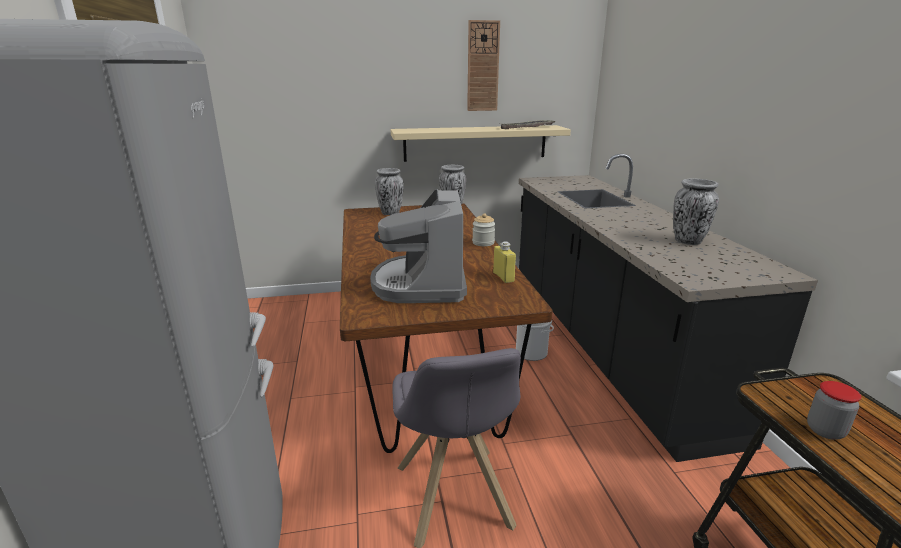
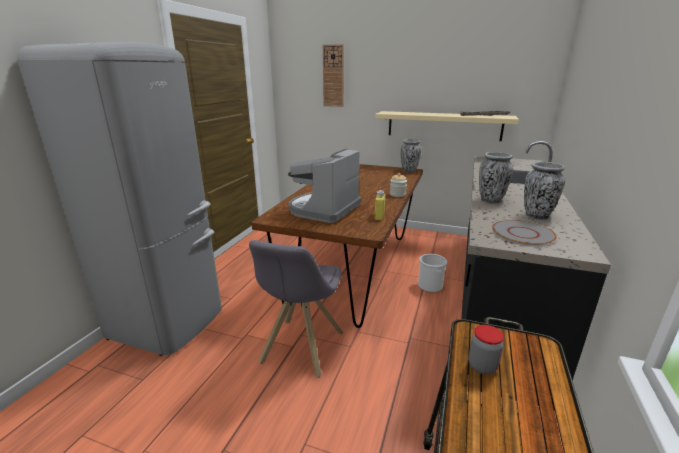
camera: 30 degrees right, 0 degrees up
vase [375,168,404,215] -> vase moved to [479,152,513,203]
wall clock [467,20,500,111] -> wall clock moved to [323,44,344,107]
none -> grey plate [492,220,557,246]

